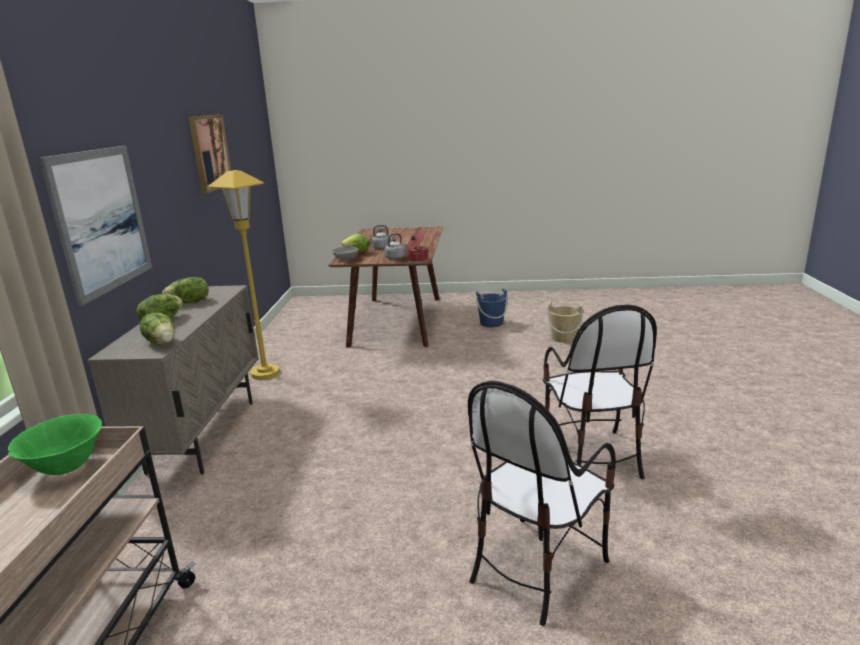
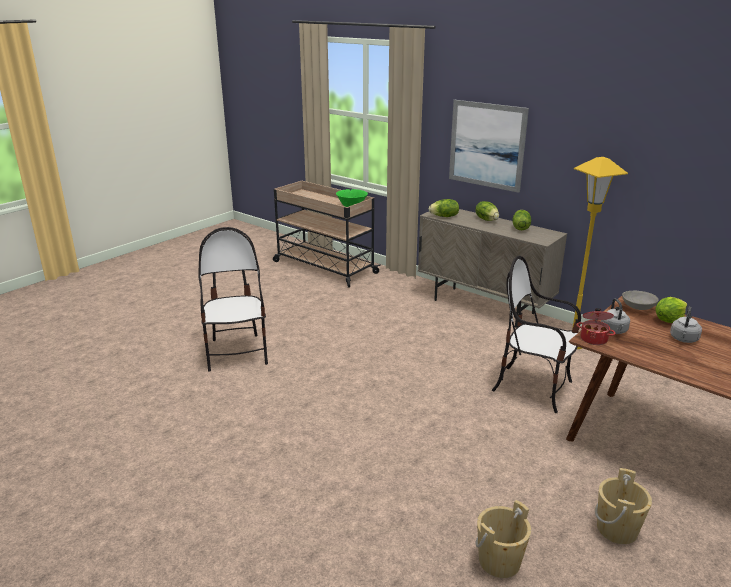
camera: 125 degrees right, 5 degrees up
picture [188,115,231,193] -> none
blue bucket [476,288,507,327] -> beige bucket [595,468,652,544]
chair [543,305,657,479] -> chair moved to [492,256,581,413]

